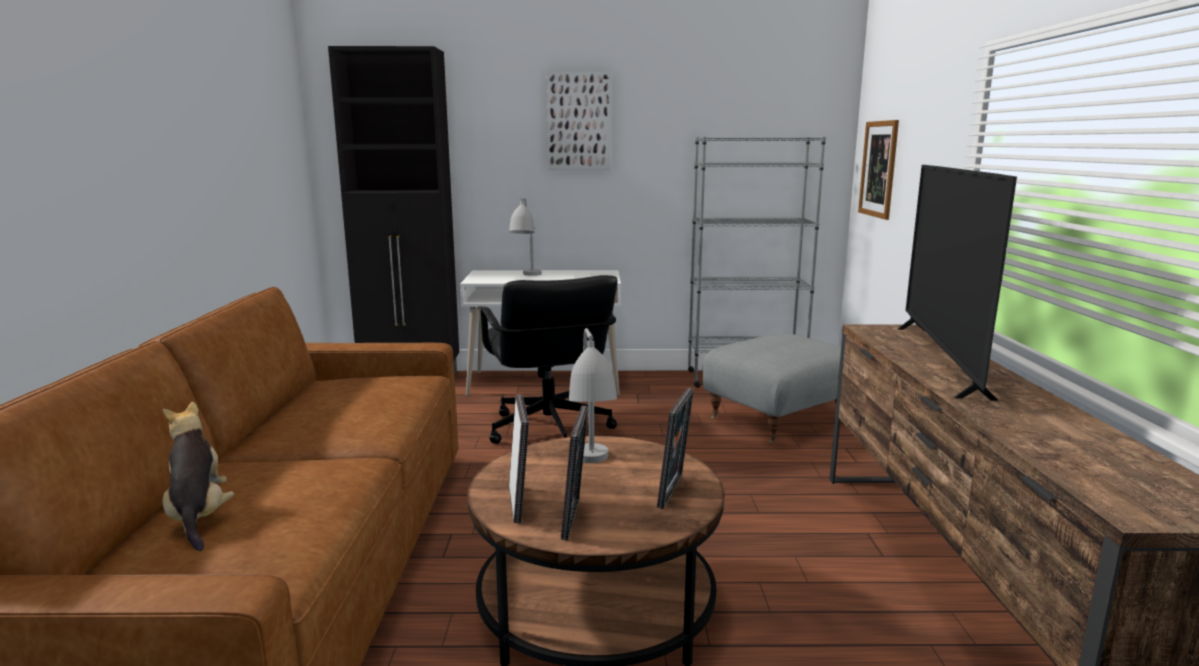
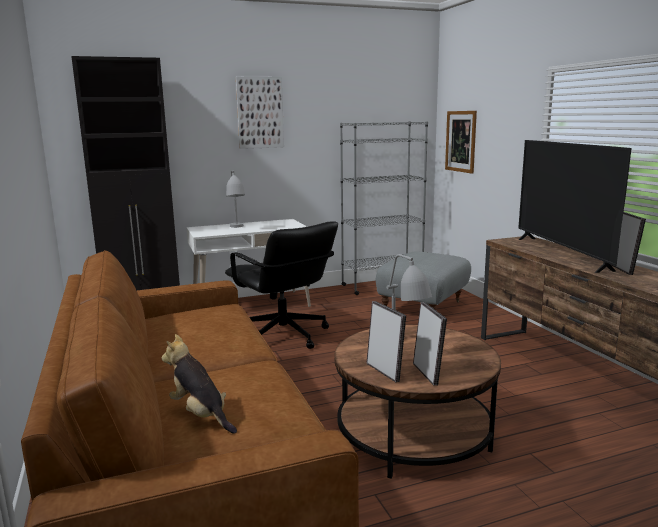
camera: 20 degrees left, 0 degrees up
picture frame [657,388,694,509] -> picture frame moved to [610,212,646,275]

